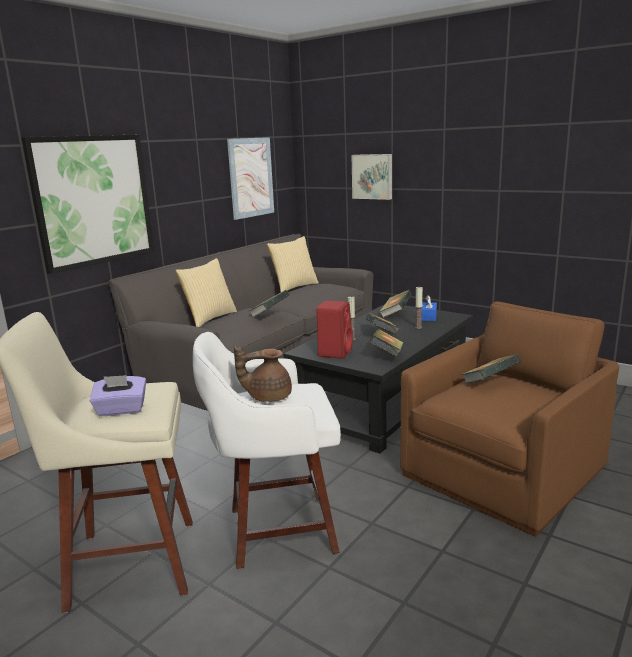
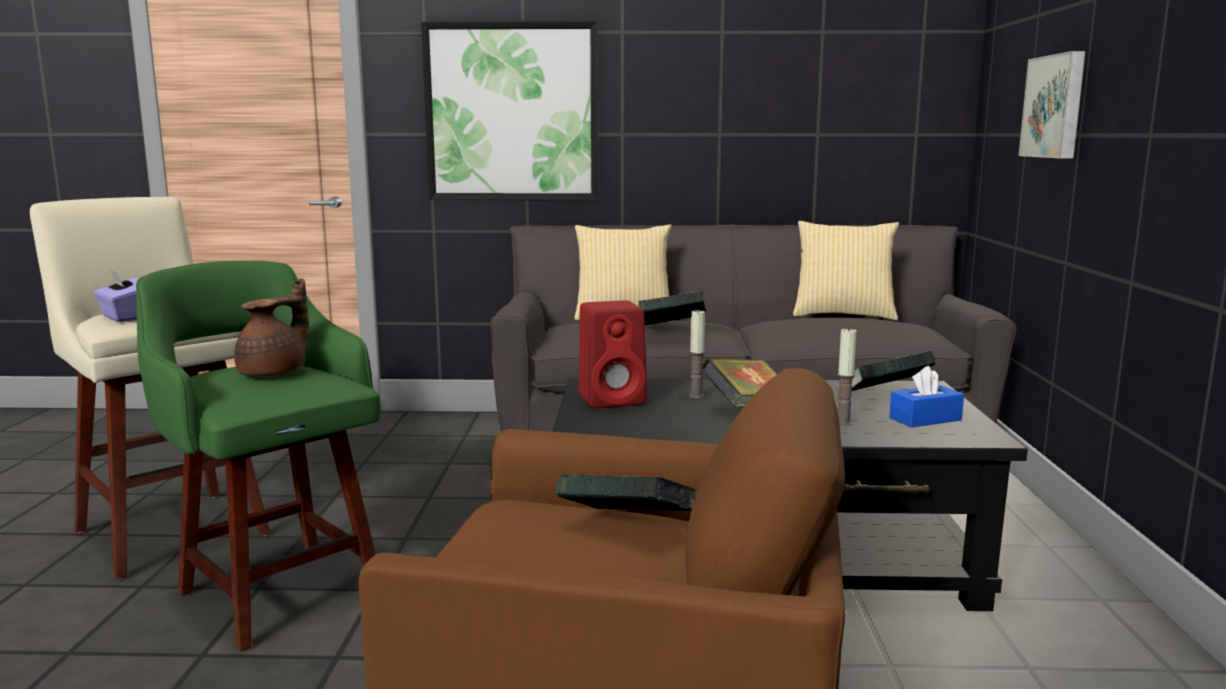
camera: 55 degrees right, 5 degrees down
white stool [193,332,341,569] -> green stool [136,261,381,651]
picture [227,137,274,220] -> none
brown teapot [234,346,292,402] -> brown teapot turned 75 degrees clockwise [234,278,309,377]
book [370,329,403,357] -> none

